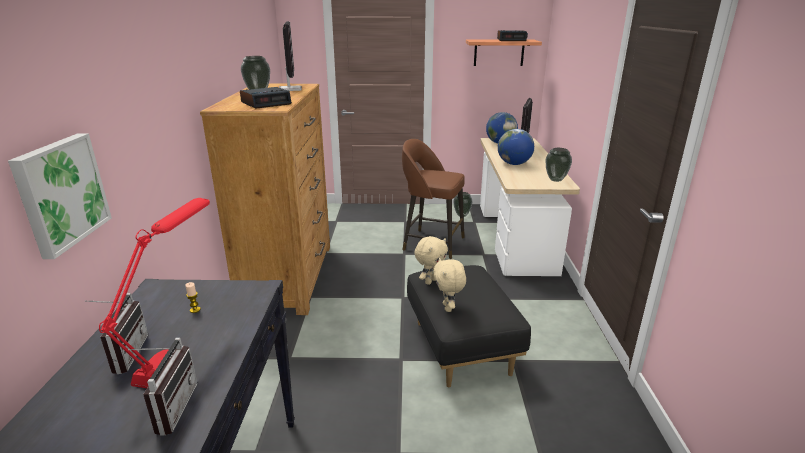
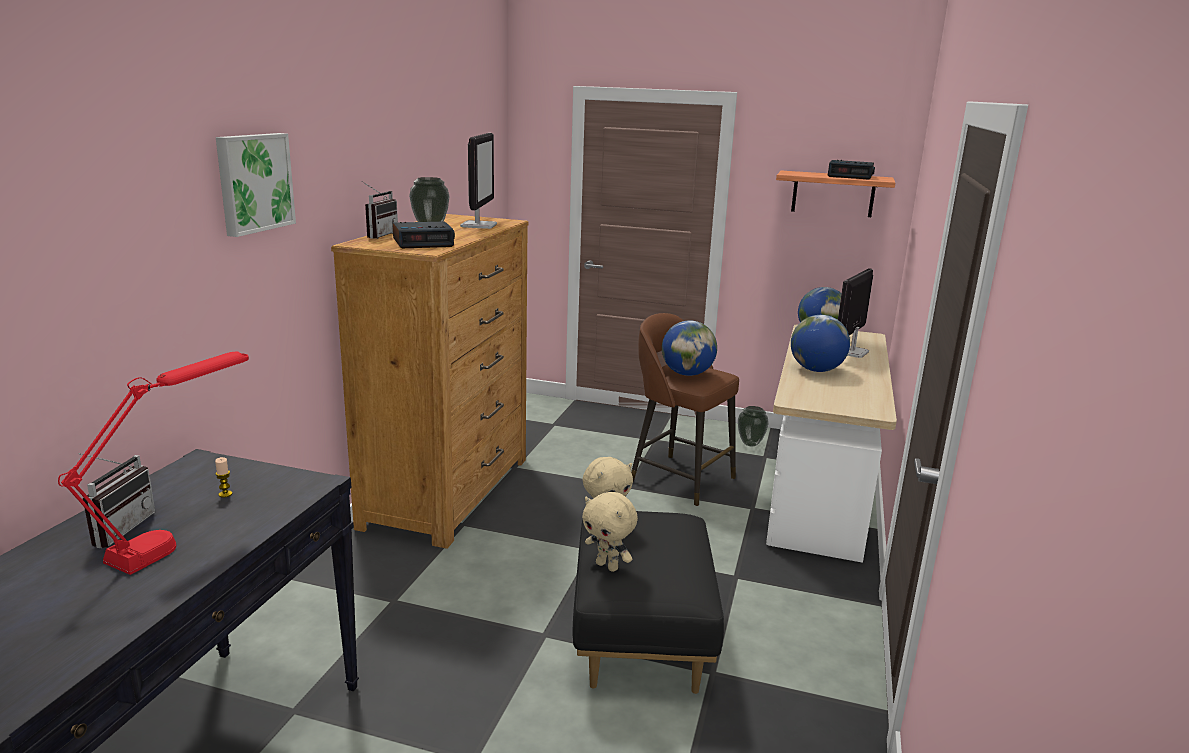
camera: 15 degrees right, 5 degrees down
picture [8,133,112,259] -> picture moved to [216,133,296,237]
radio [128,338,198,436] -> radio moved to [361,181,398,239]
beige plush toy [433,258,466,312] -> beige plush toy turned 60 degrees counterclockwise [582,492,638,572]
vase [546,148,572,182] -> none
none -> globe [662,320,717,376]

